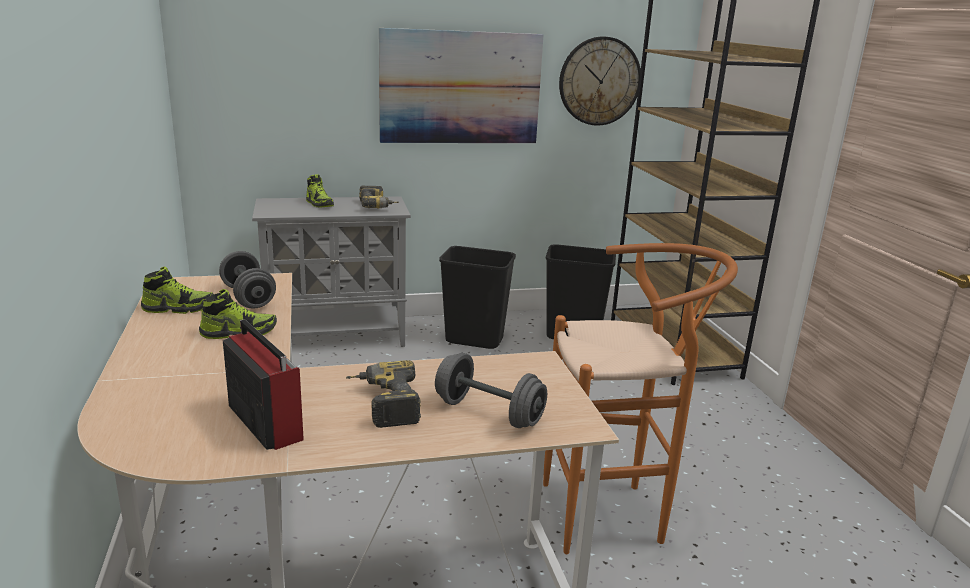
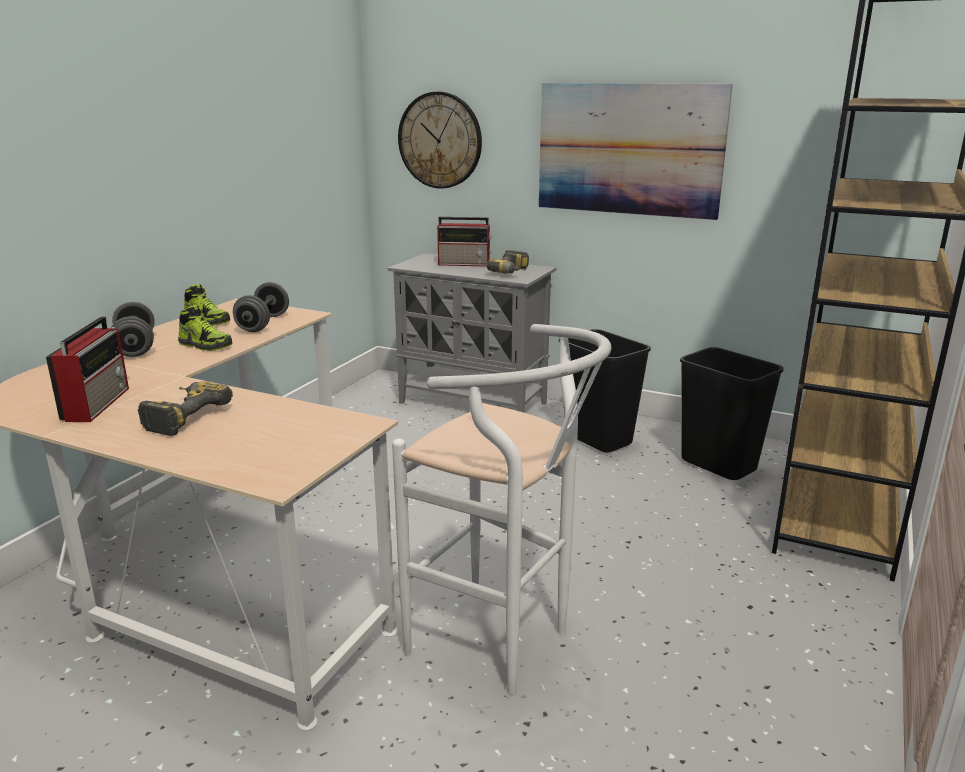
camera: 40 degrees right, 0 degrees up
shoe [306,174,334,208] -> radio [437,217,492,267]
grey dumbbell [435,353,547,428] -> grey dumbbell moved to [112,302,155,357]
orange stool [543,243,738,554] -> white stool [392,324,611,695]
wall clock [559,36,641,126] -> wall clock moved to [398,91,482,189]

